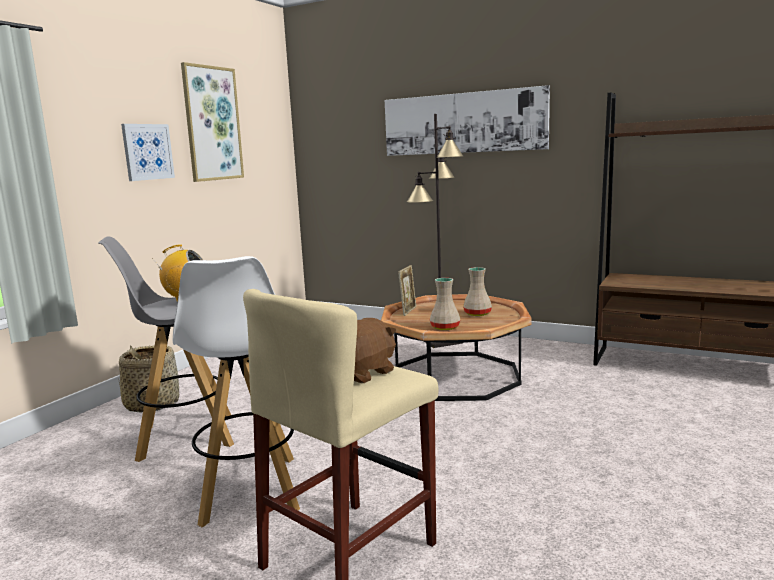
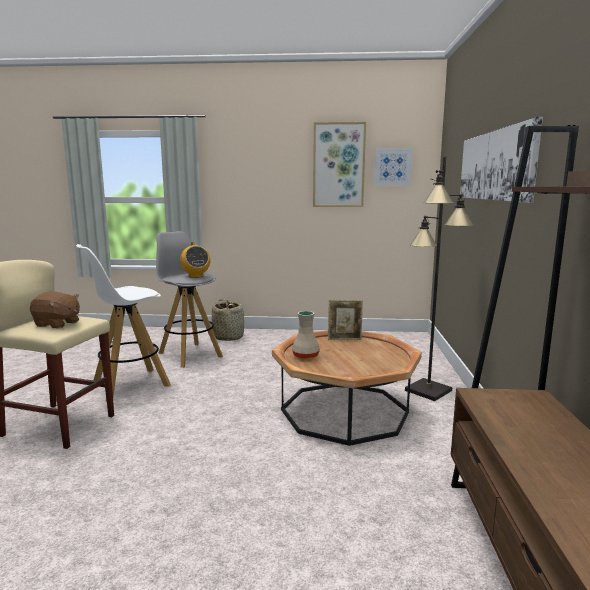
camera: 65 degrees right, 0 degrees up
picture [121,124,175,181] -> picture moved to [374,148,412,186]
beige vase [463,267,492,316] -> none

